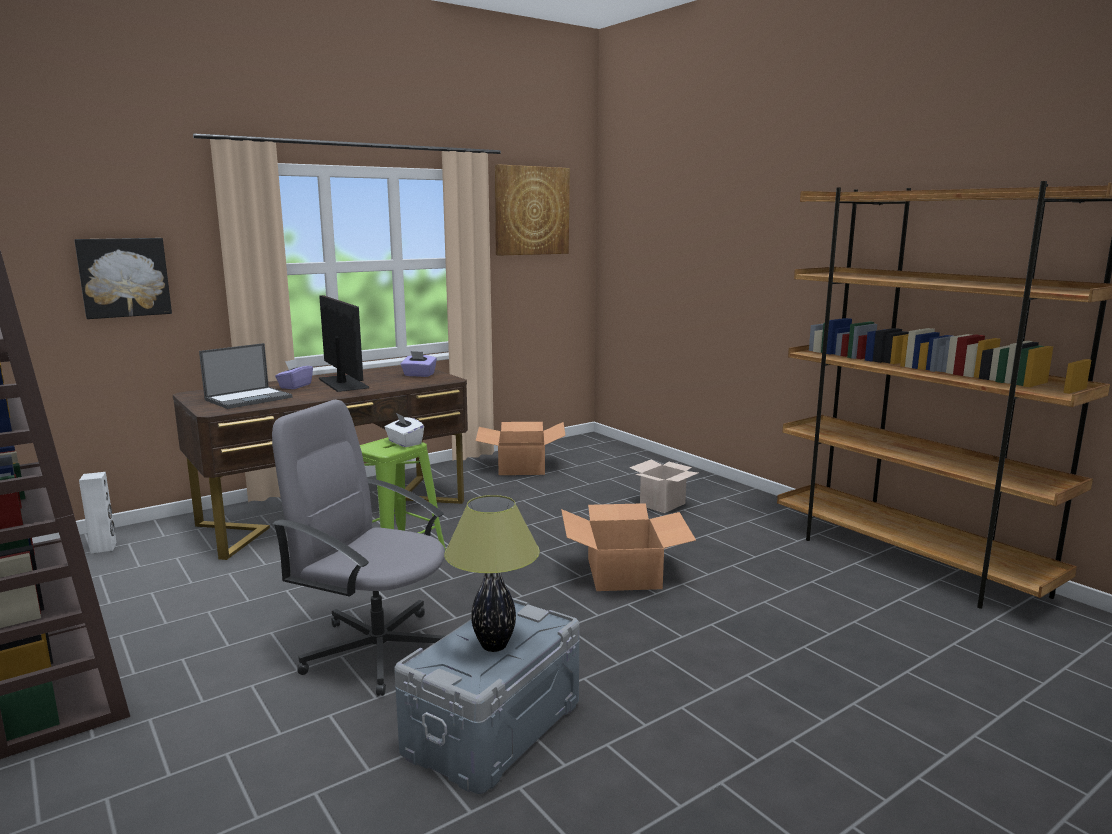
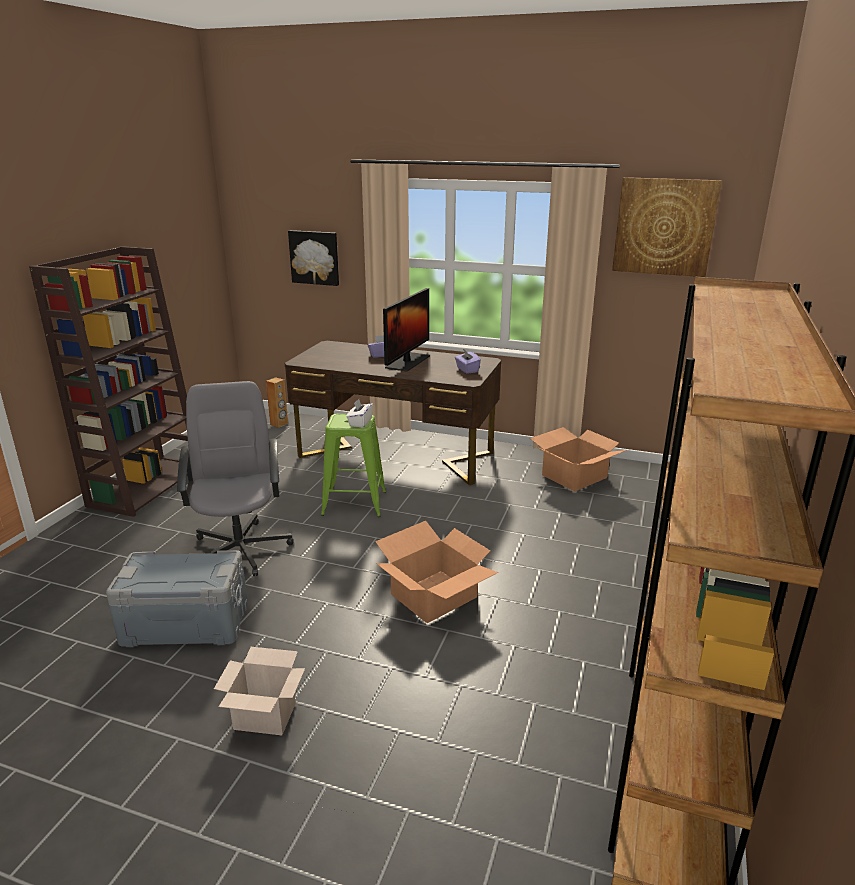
camera: 55 degrees right, 10 degrees up
white speaker [79,472,117,553] -> brown speaker [266,377,288,428]
laptop [199,343,292,409] -> none
table lamp [444,495,540,652] -> none
cardboard box [629,460,698,513] -> cardboard box moved to [214,647,305,735]

